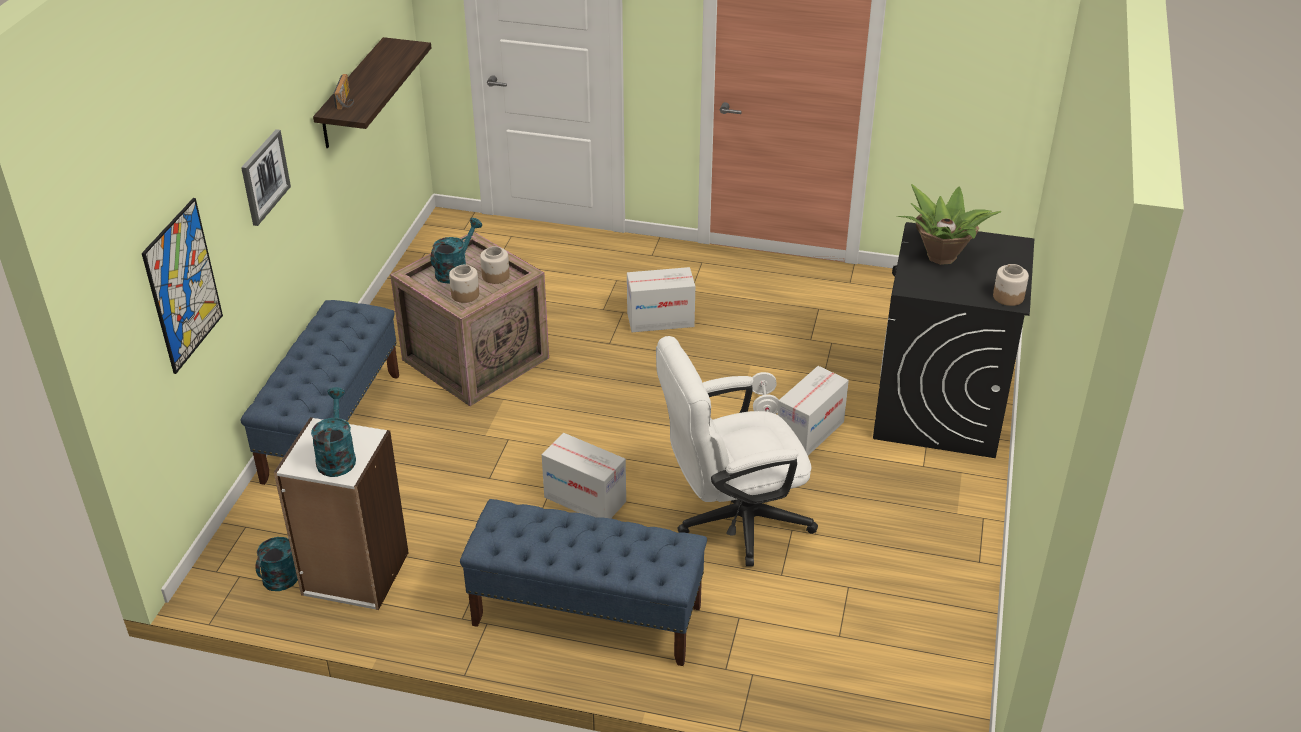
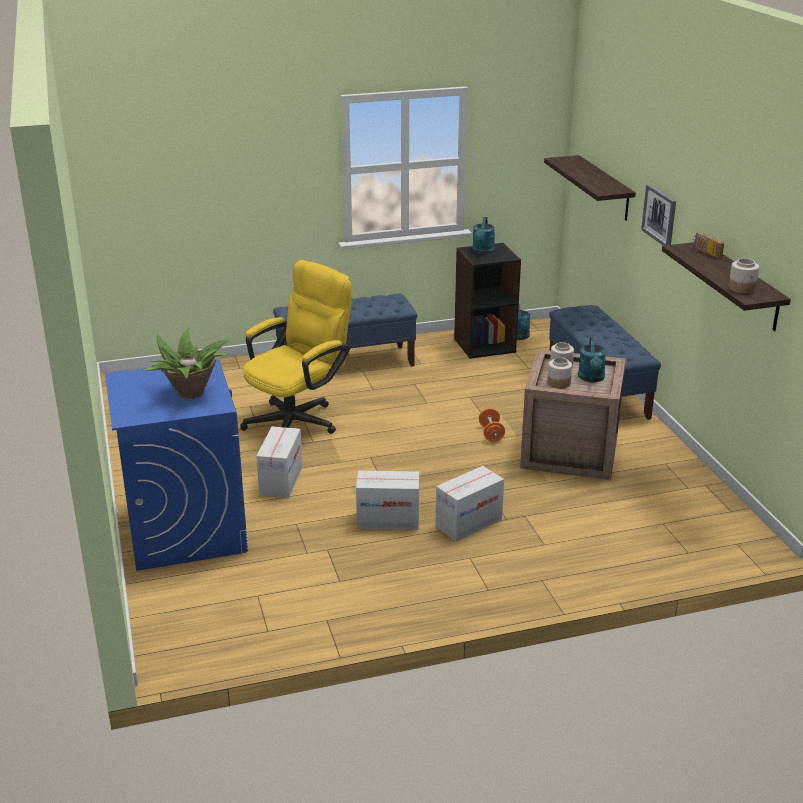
camera: 150 degrees right, 10 degrees down
picture [142,198,223,374] -> shelf [544,155,636,221]
white bookcase [274,417,409,610] -> black bookcase [454,243,521,359]
turquoise watering can [311,387,356,477] -> turquoise watering can turned 45 degrees clockwise [472,217,495,255]
cardboard box [542,433,626,519] -> cardboard box moved to [356,471,419,530]
white office chair [656,336,818,567] -> yellow office chair [240,260,352,434]
white dumbbell [752,372,779,414] -> none
black washing machine [873,222,1034,458] -> blue washing machine [105,359,248,571]
jar [993,264,1029,306] -> jar moved to [729,258,759,293]
none -> orange dumbbell [479,408,505,442]

